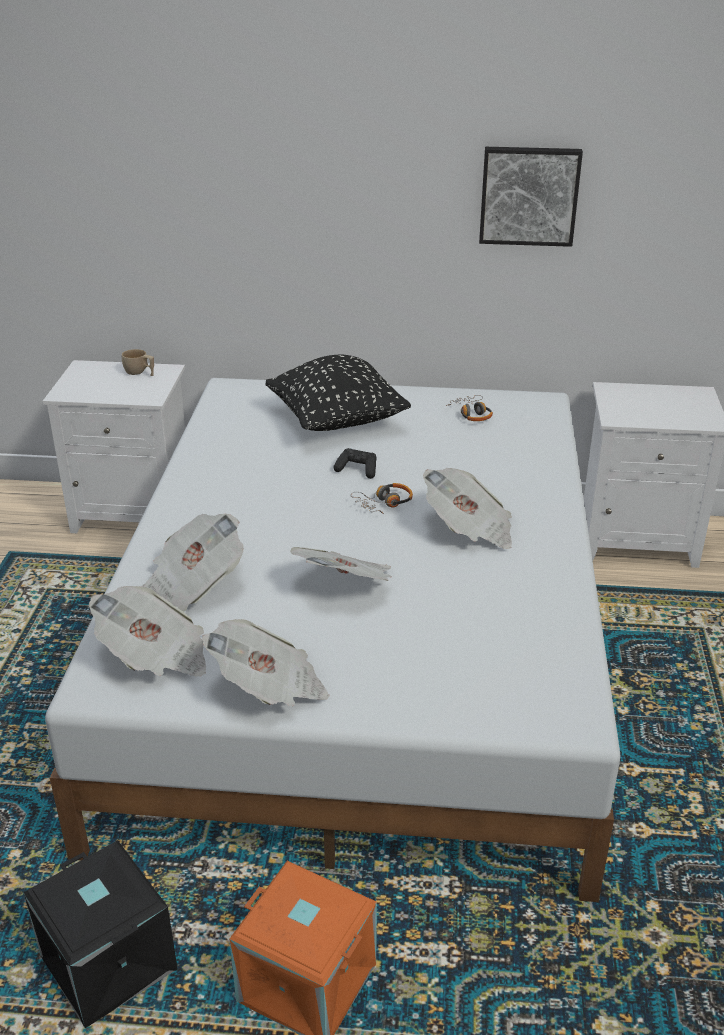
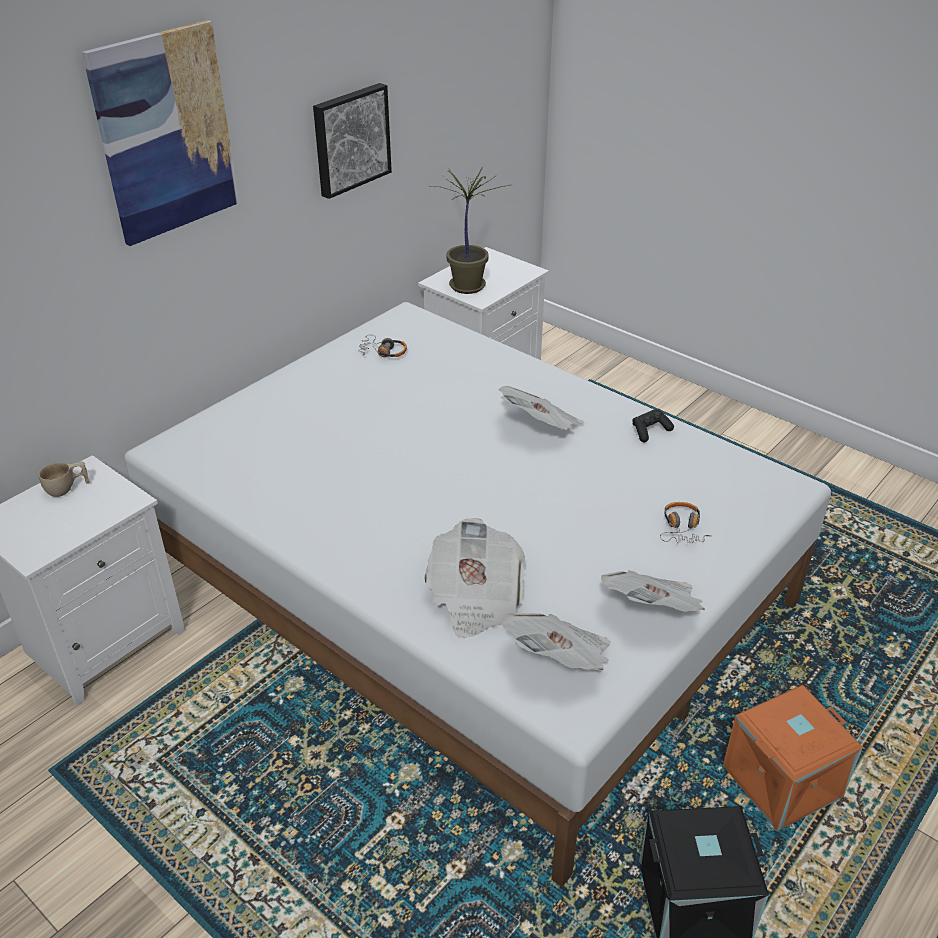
camera: 55 degrees left, 5 degrees up
black pillow [266,355,411,431] -> none
newspaper [290,547,392,581] -> none
black game controller [333,448,377,479] -> black game controller moved to [632,409,674,442]
headphones [350,483,413,514] -> headphones moved to [660,502,712,543]
none -> picture [82,20,239,246]
none -> potted plant [430,167,511,294]

